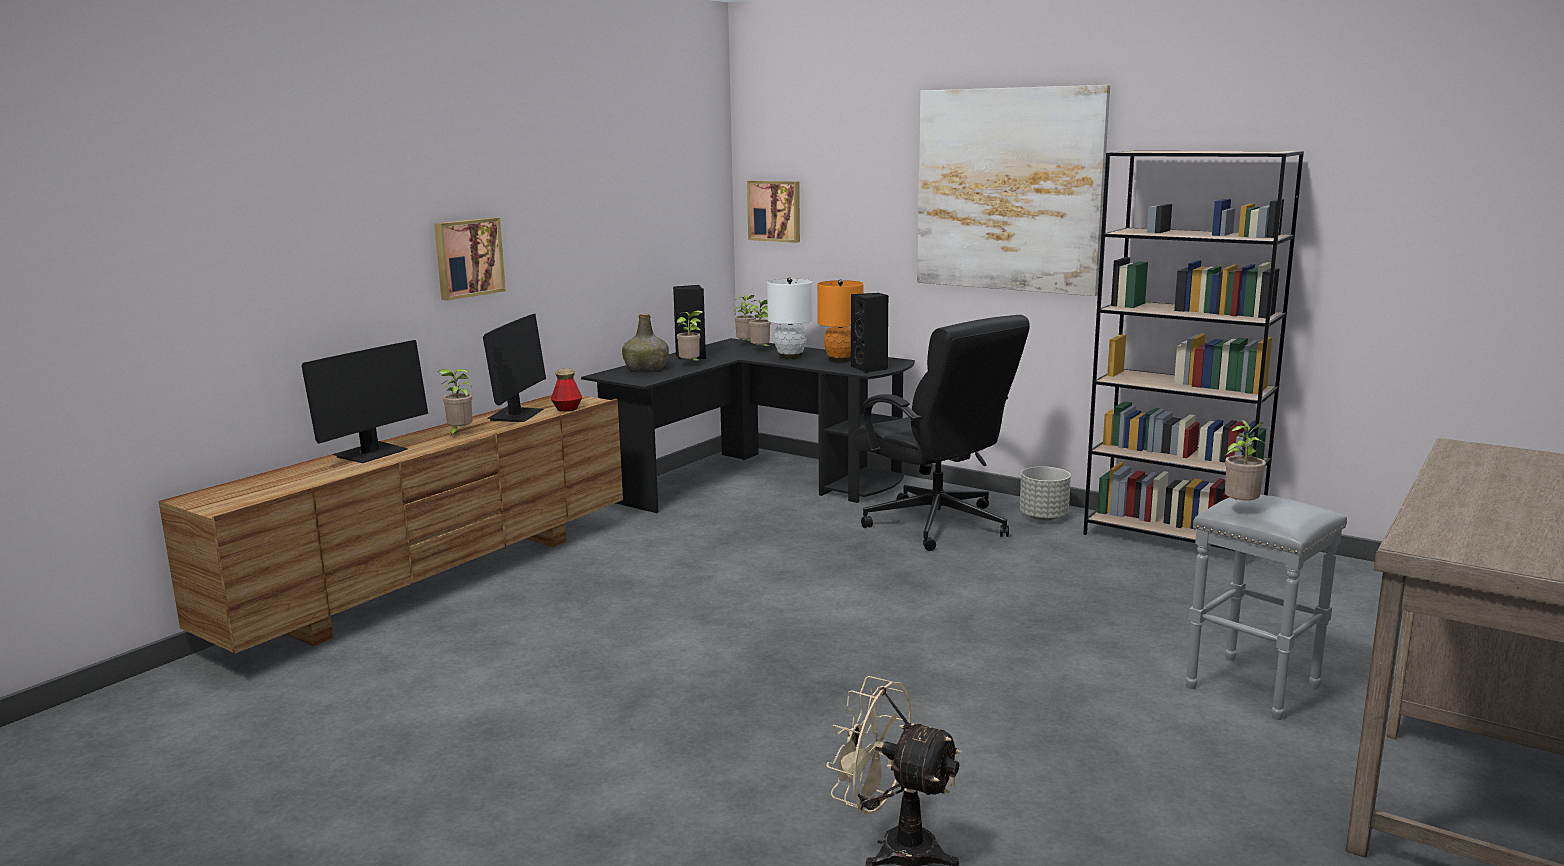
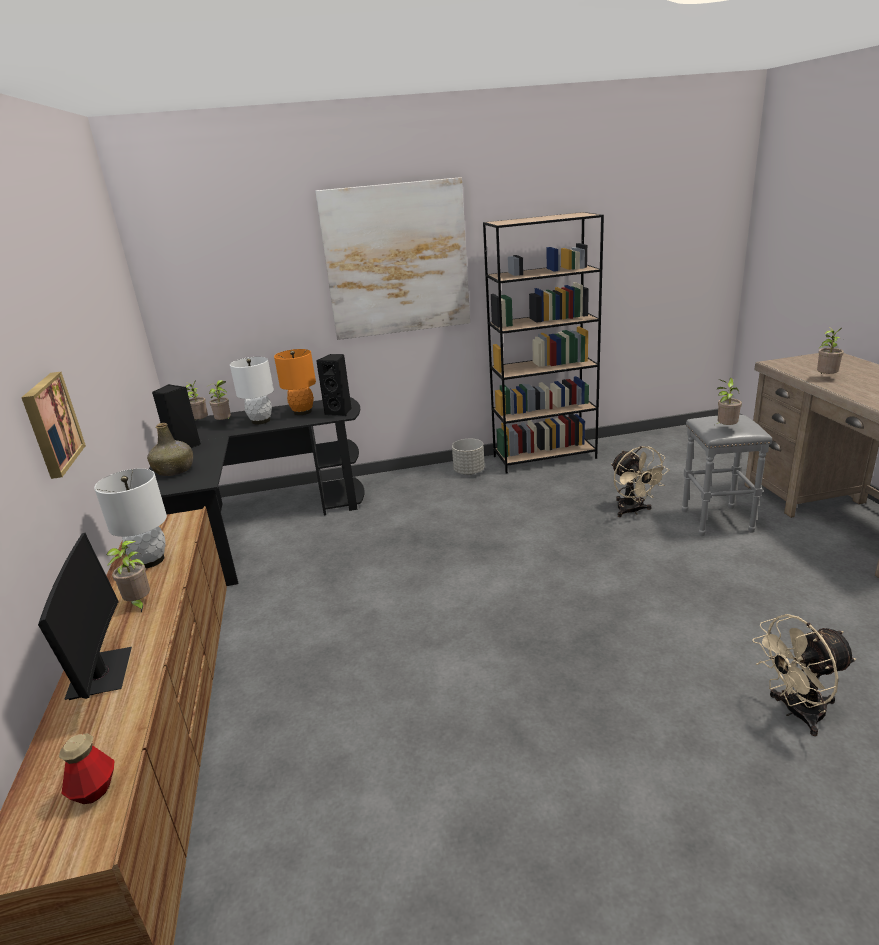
camera: 45 degrees left, 10 degrees up
monitor [483,314,546,422] -> white table lamp [94,468,167,568]
bottle [551,368,582,412] -> bottle moved to [59,733,115,804]
potted plant [676,311,703,361] -> potted plant moved to [817,327,844,374]
picture [747,181,800,243] -> none
black office chair [853,315,1030,551] -> none
none -> beige fan [611,446,669,517]

